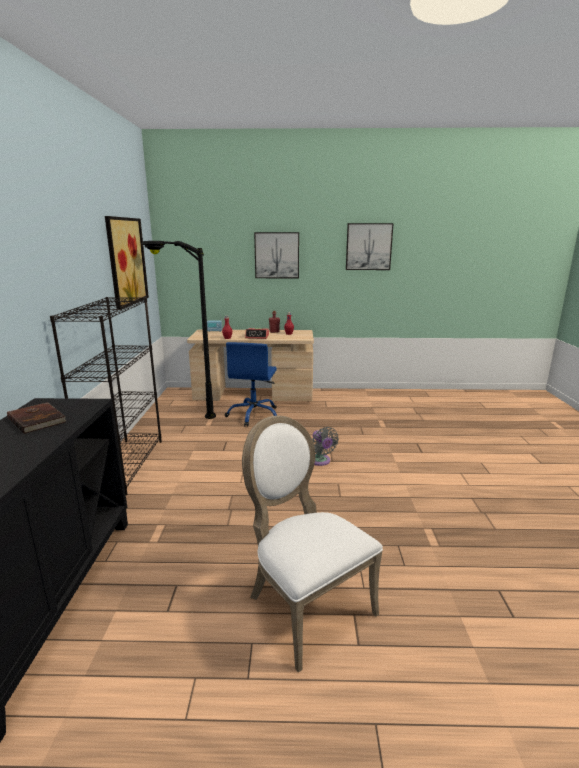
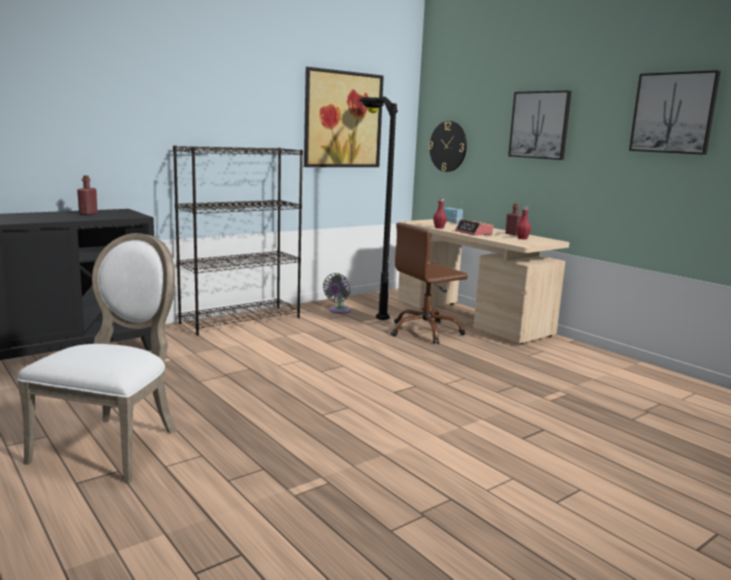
camera: 50 degrees right, 5 degrees down
brown book [7,402,67,434] -> red bottle [77,175,98,215]
blue office chair [225,342,277,427] -> brown office chair [391,223,468,344]
grey fan [312,427,339,466] -> grey fan moved to [323,273,351,314]
none -> wall clock [429,121,467,172]

